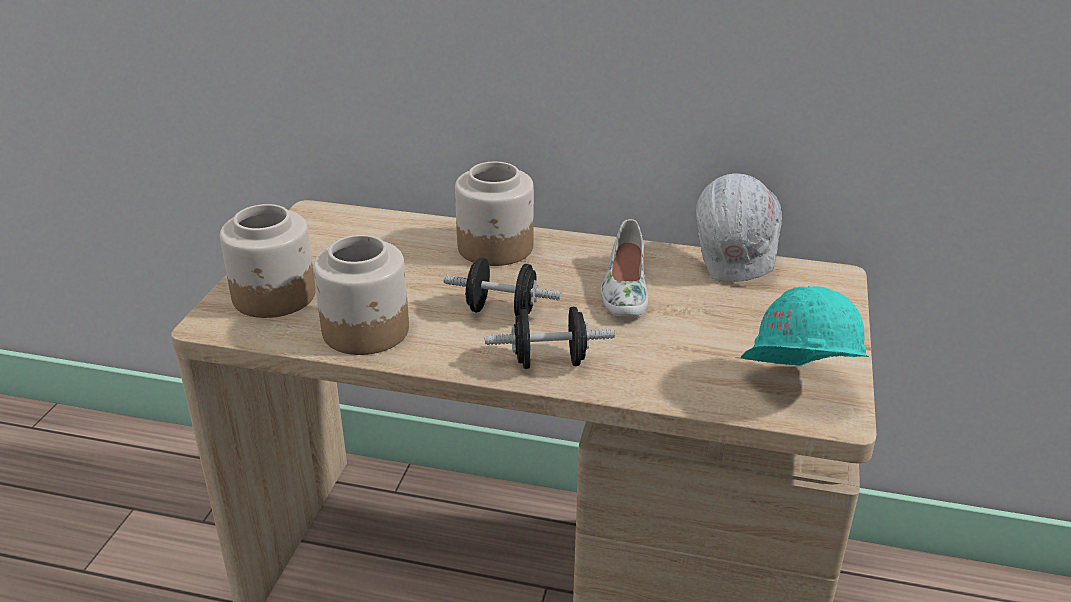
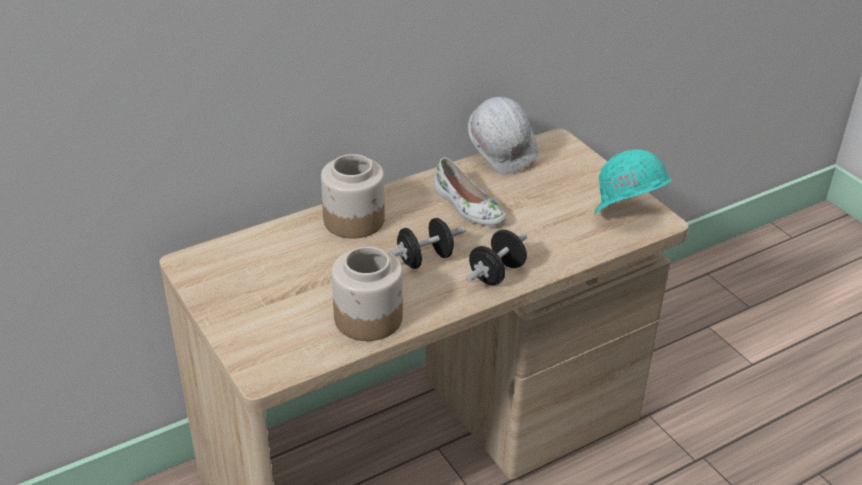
camera: 45 degrees left, 5 degrees up
jar [220,204,316,318] -> none

